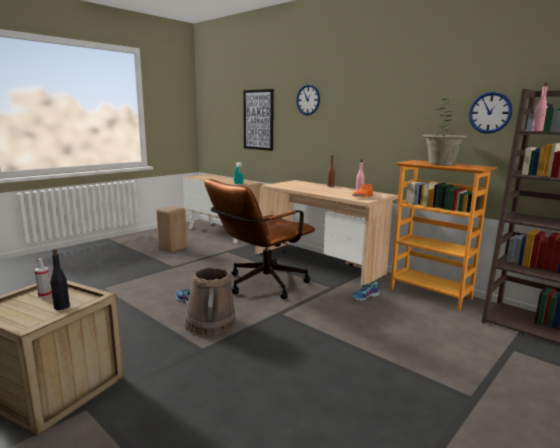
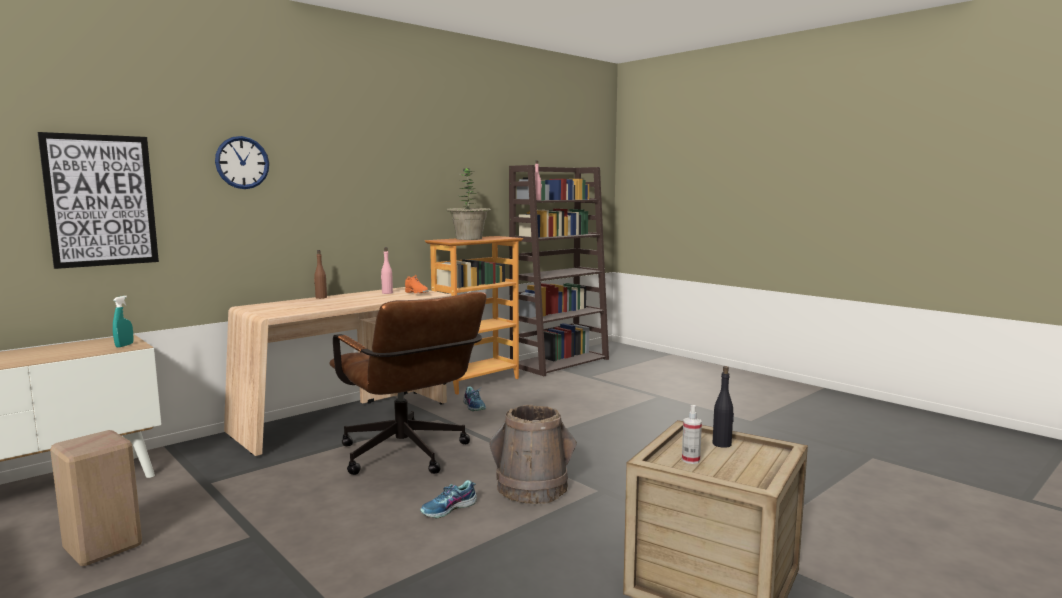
camera: 85 degrees left, 5 degrees down
wall clock [469,92,512,134] -> none

